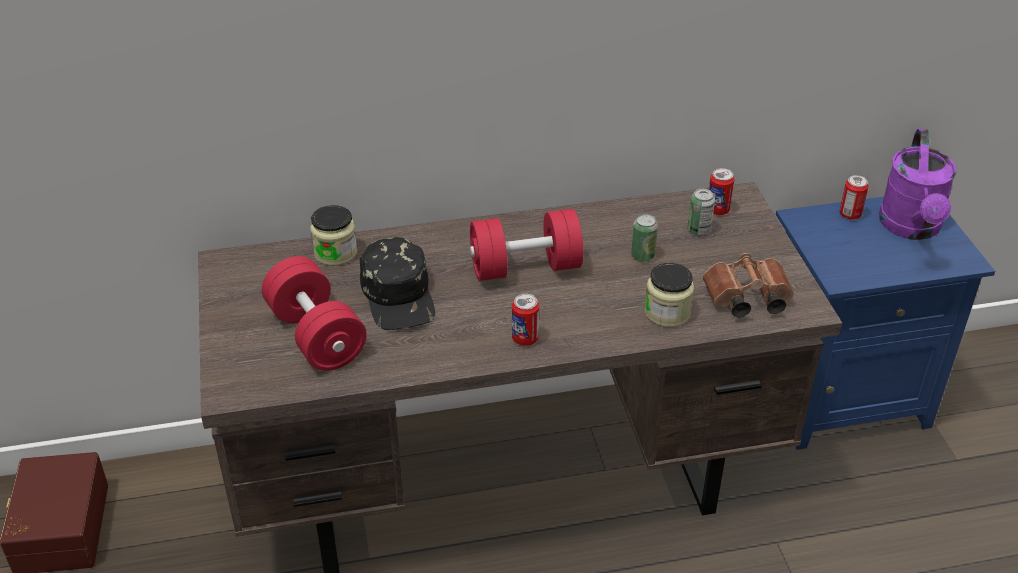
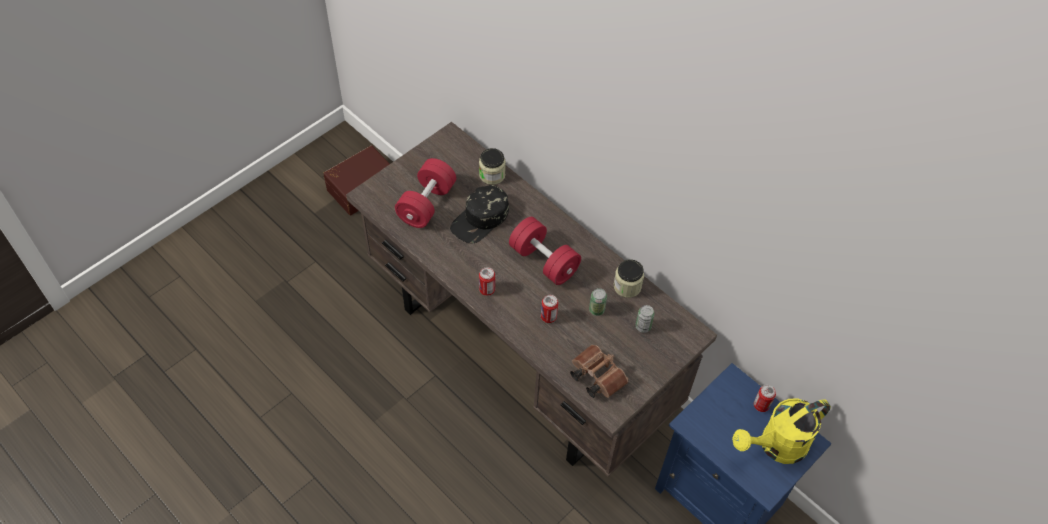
camera: 55 degrees right, 15 degrees up
jar [644,263,694,327] -> jar moved to [614,259,644,298]
can [709,168,735,215] -> can moved to [541,295,558,323]
purple watering can [879,129,957,240] -> yellow watering can [732,398,831,464]

